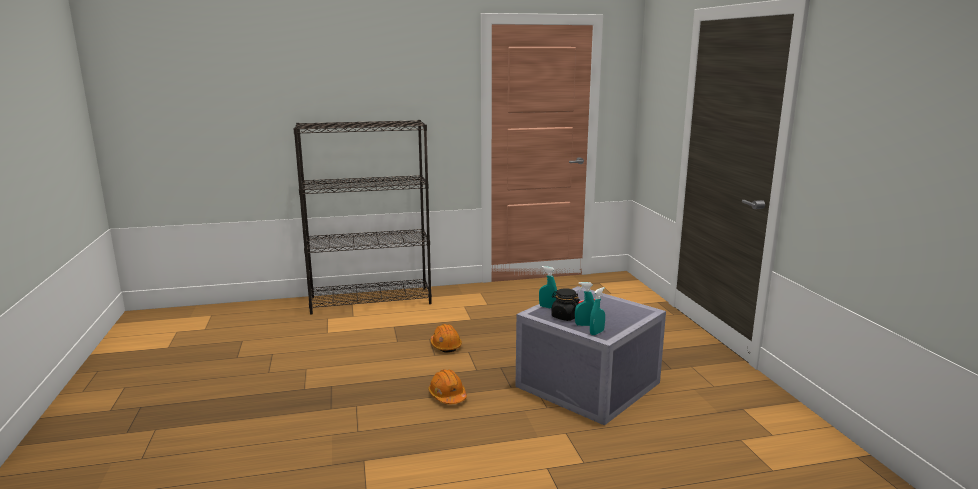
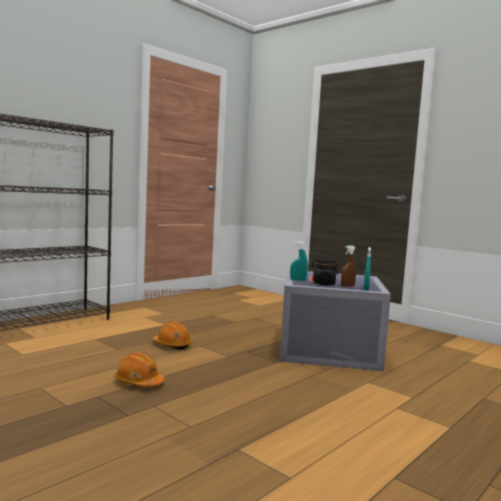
camera: 35 degrees left, 10 degrees down
orange hard hat [428,369,467,404] -> orange hard hat moved to [115,352,165,386]
turquoise spray bottle [575,282,594,326] -> brown spray bottle [341,245,356,287]

